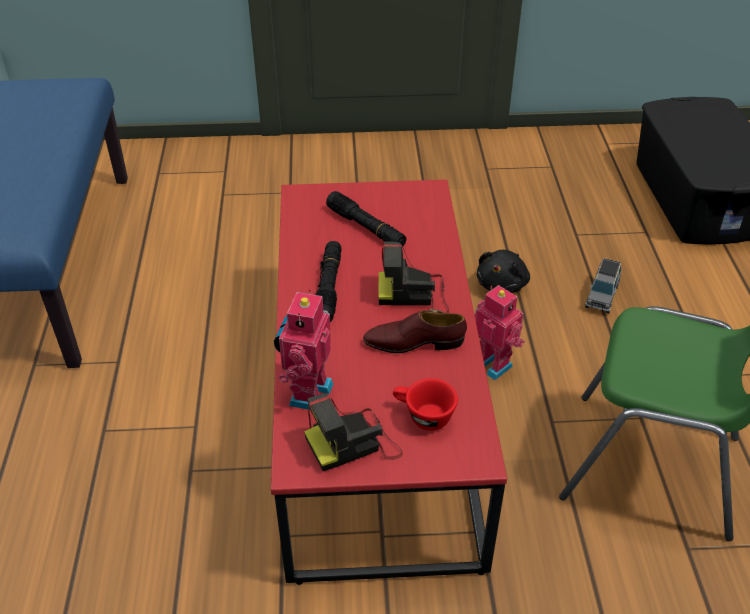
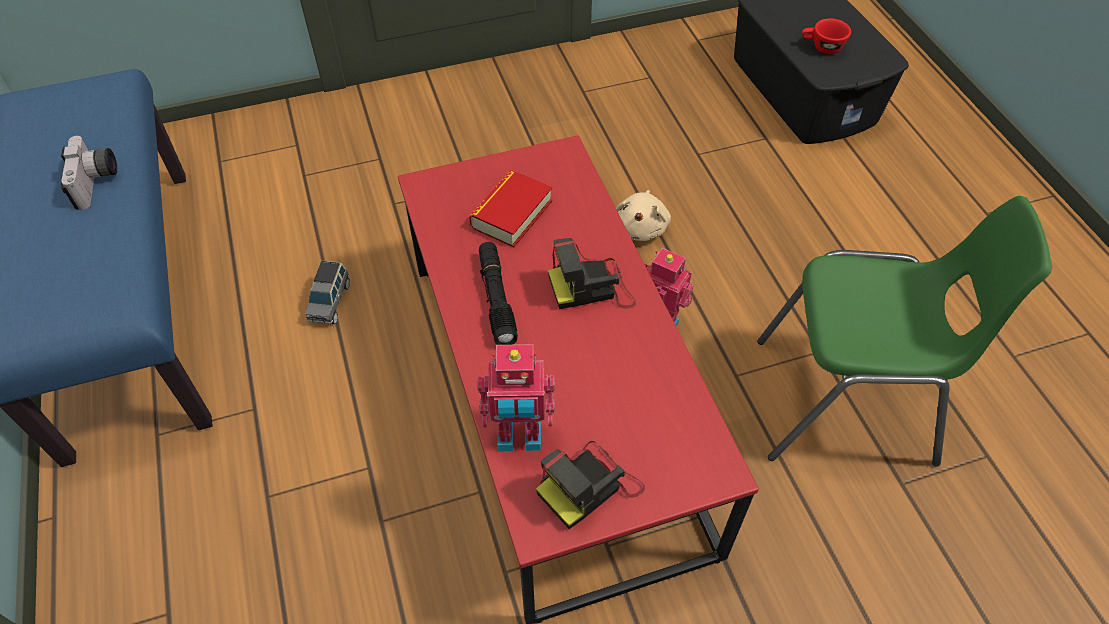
camera: 15 degrees left, 10 degrees up
toy robot [274,288,333,410] -> toy robot turned 90 degrees counterclockwise [477,344,555,451]
black flashlight [326,191,406,246] -> book [469,170,552,247]
brown shoe [363,309,467,353] -> none
red cup [393,378,458,431] -> red cup moved to [802,18,851,54]
black plush toy [477,250,530,293] -> beige plush toy [616,190,671,241]
grey toy car [585,258,621,314] -> grey toy car moved to [306,260,350,324]
none -> camera [61,136,117,210]

